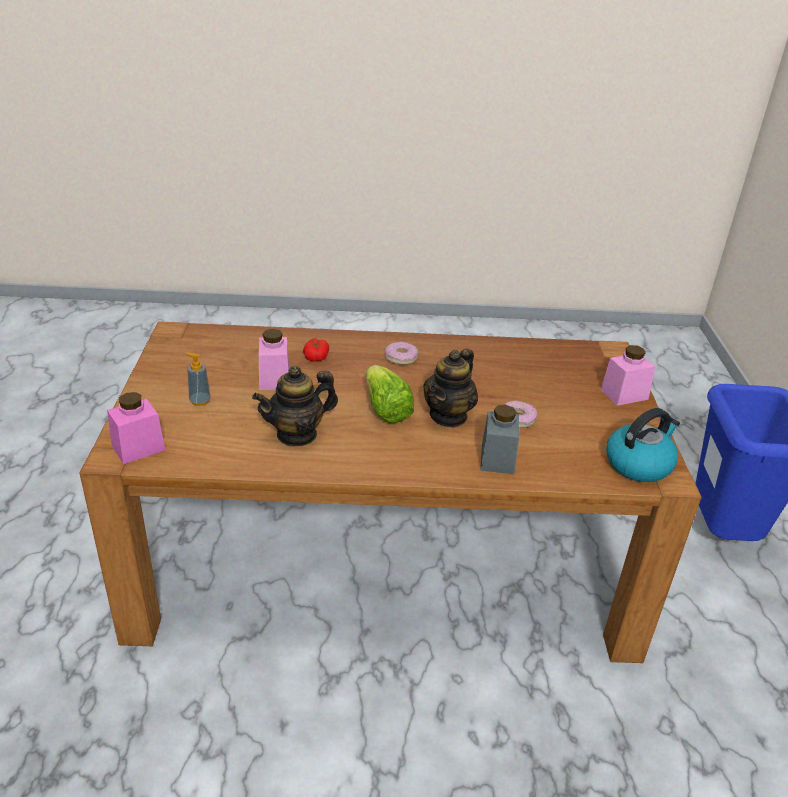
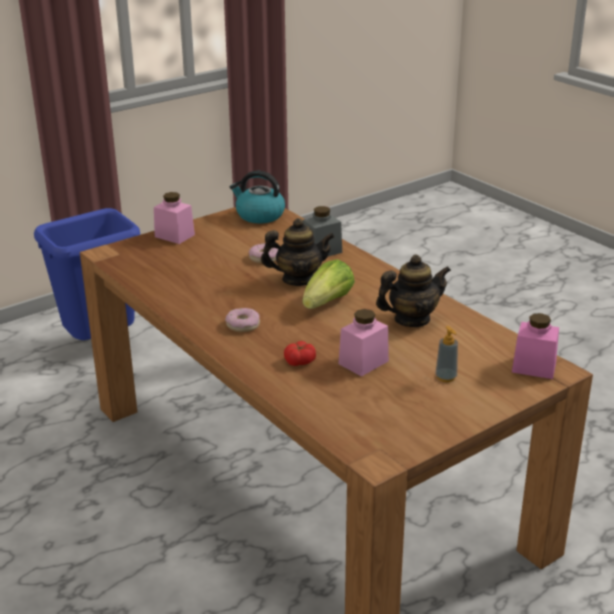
camera: 125 degrees left, 5 degrees down
teapot [252,366,338,447] -> teapot turned 45 degrees counterclockwise [376,254,451,327]

